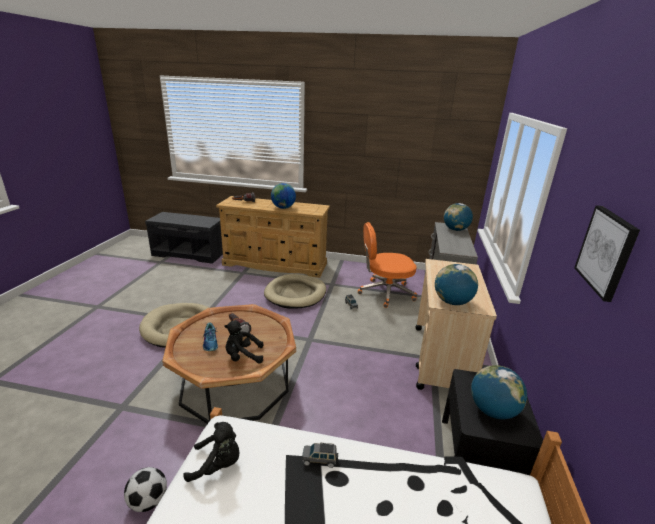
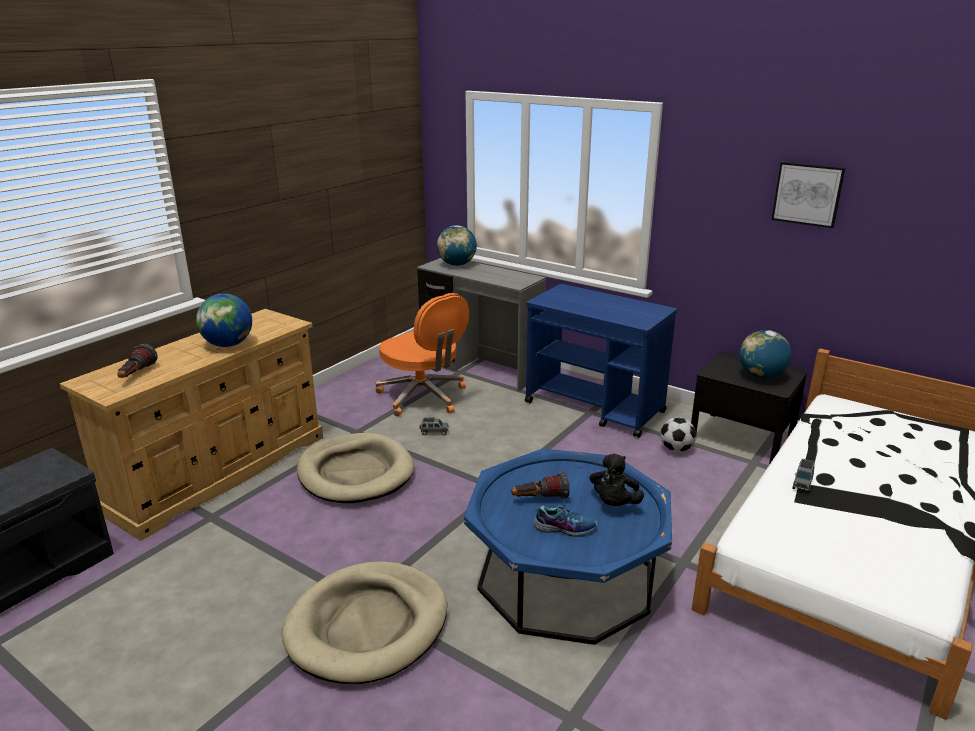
camera: 65 degrees left, 0 degrees up
football [124,467,167,512] -> football moved to [660,417,696,452]
brown coffee table [162,304,296,424] -> blue coffee table [464,449,672,645]
black plush toy [183,422,239,482] -> none
orange office chair [358,222,417,308] -> orange office chair turned 60 degrees counterclockwise [375,293,469,417]
beige cart [415,259,497,390] -> blue cart [525,284,677,438]
globe [435,264,478,305] -> none

